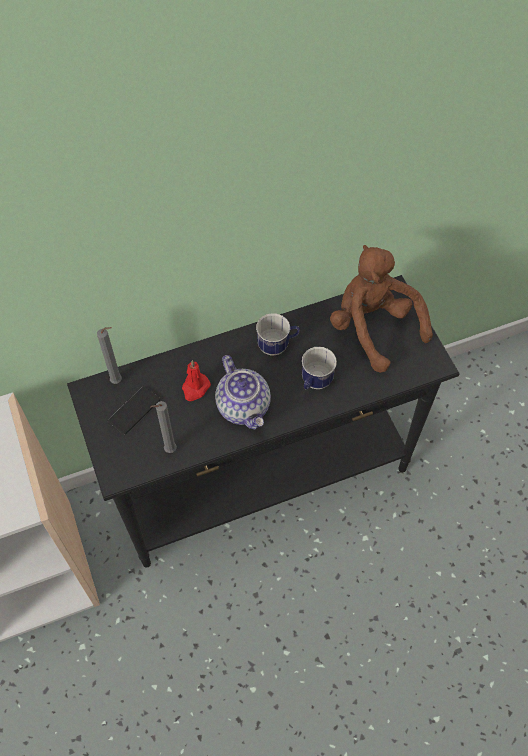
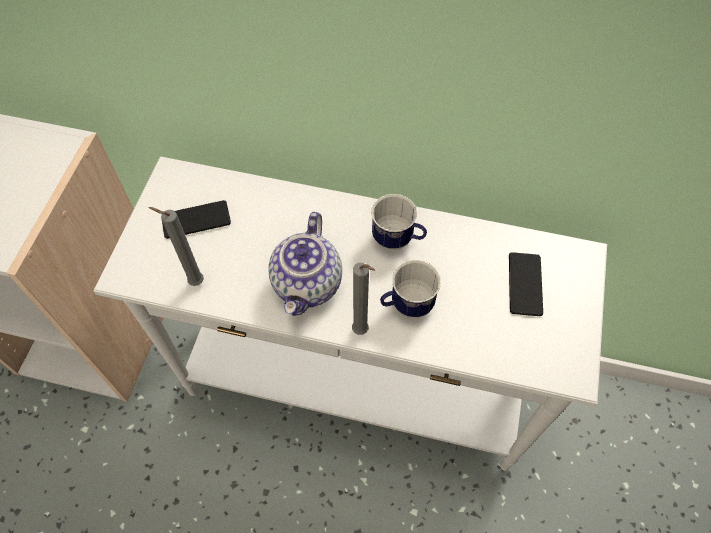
camera: 35 degrees right, 0 degrees up
black console table [67,275,460,568] -> white console table [93,157,607,471]
grey candle [97,327,122,384] -> grey candle moved to [352,263,375,335]
red candle [182,360,211,401] -> none
brown plush toy [330,245,433,373] -> phone [509,252,543,316]

